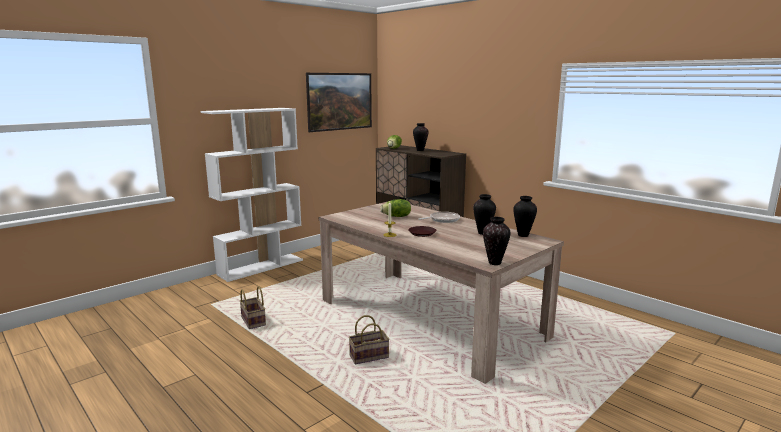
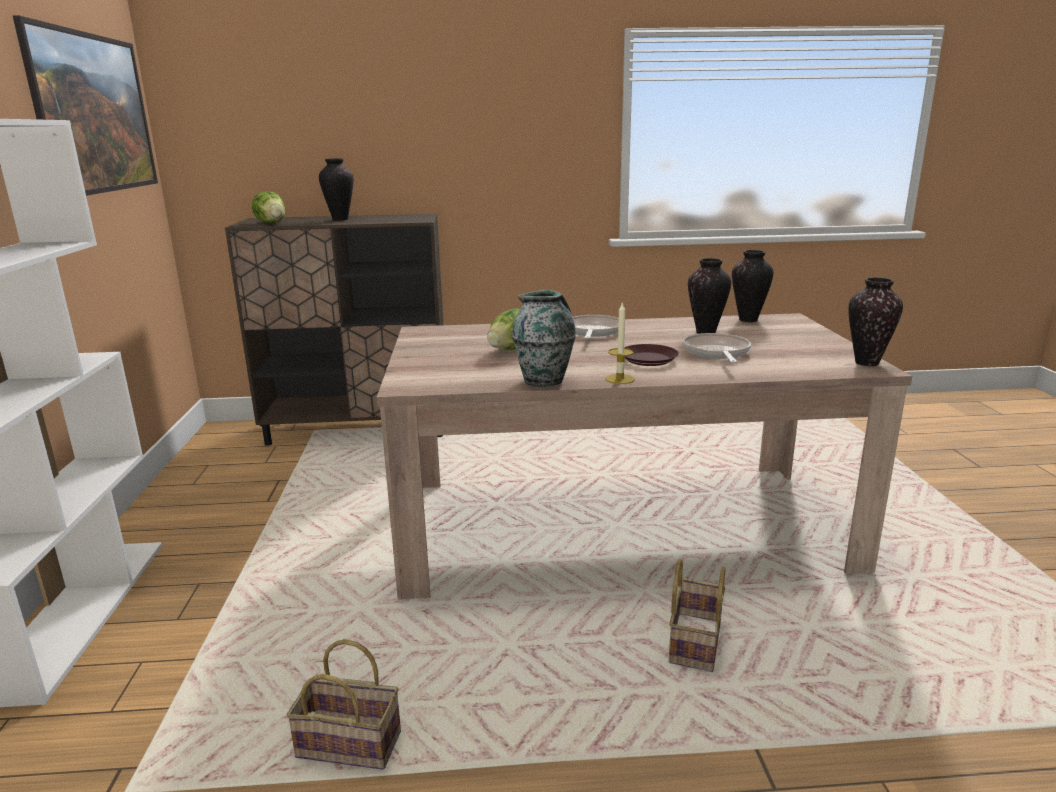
camera: 50 degrees left, 5 degrees up
none -> vase [512,290,576,387]
none -> frying pan [683,333,751,363]

